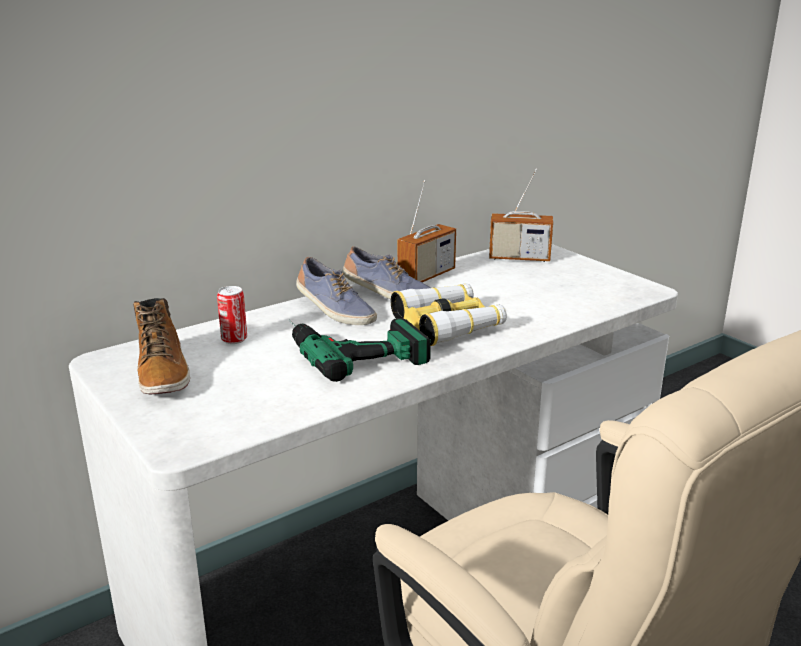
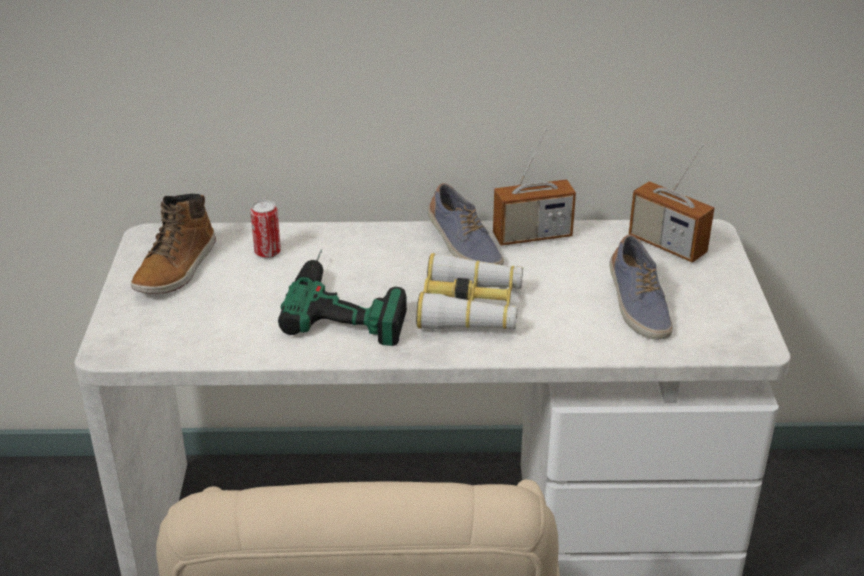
camera: 35 degrees right, 10 degrees up
shoe [296,257,377,325] -> shoe moved to [610,235,673,340]

